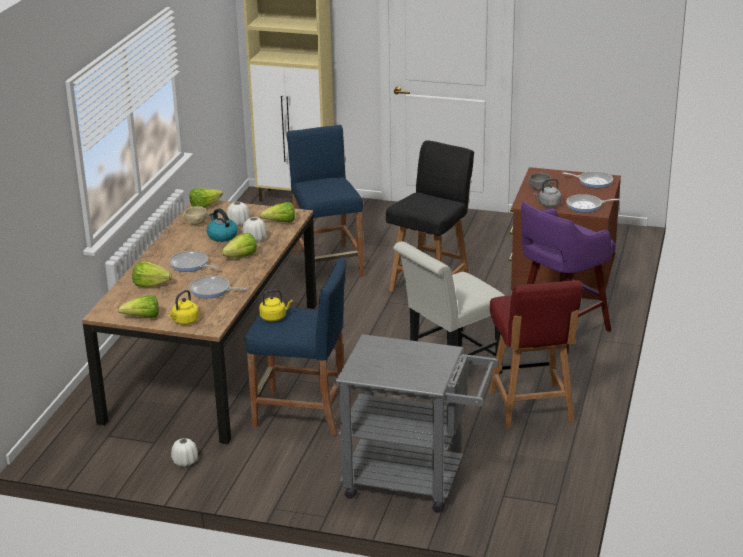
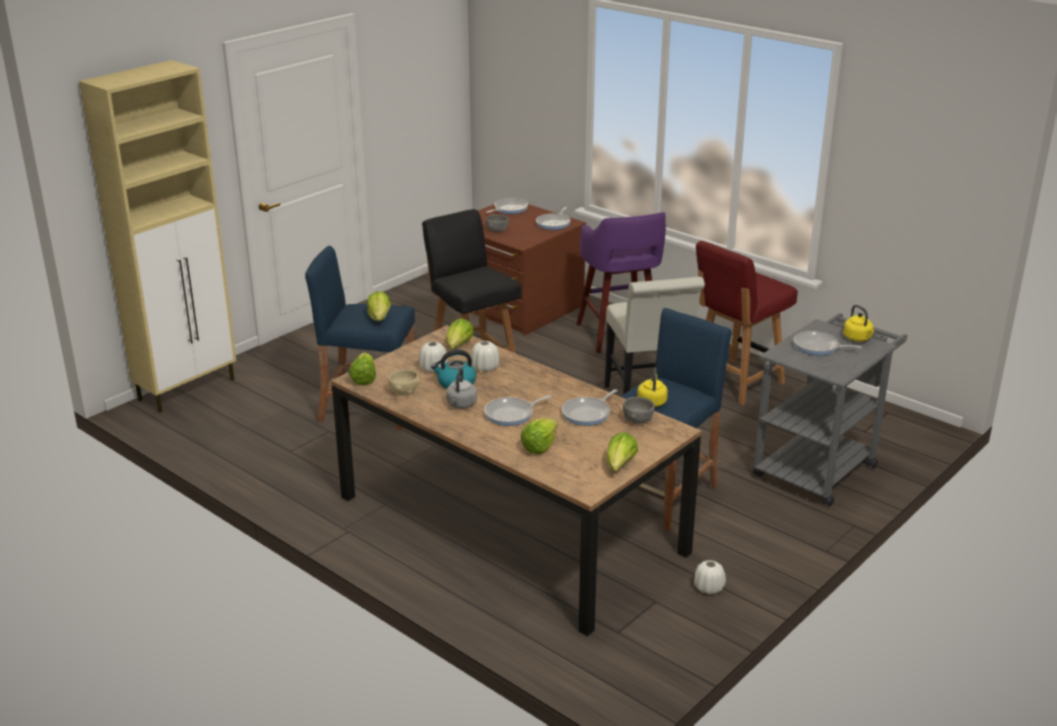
camera: 65 degrees left, 0 degrees up
yellow kettle [168,290,199,325] -> yellow kettle moved to [843,305,874,341]
lettuce [221,233,257,258] -> lettuce moved to [367,291,391,321]
red chair [489,280,582,429] -> red chair turned 120 degrees clockwise [696,241,798,406]
grey kettle [533,178,562,207] -> grey kettle moved to [446,368,477,409]
none -> grey bowl [623,397,655,424]
none -> frying pan [793,331,862,355]

